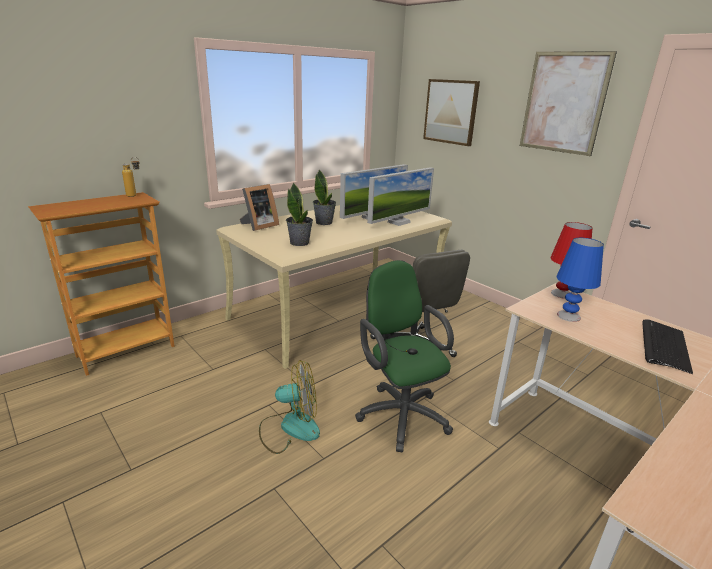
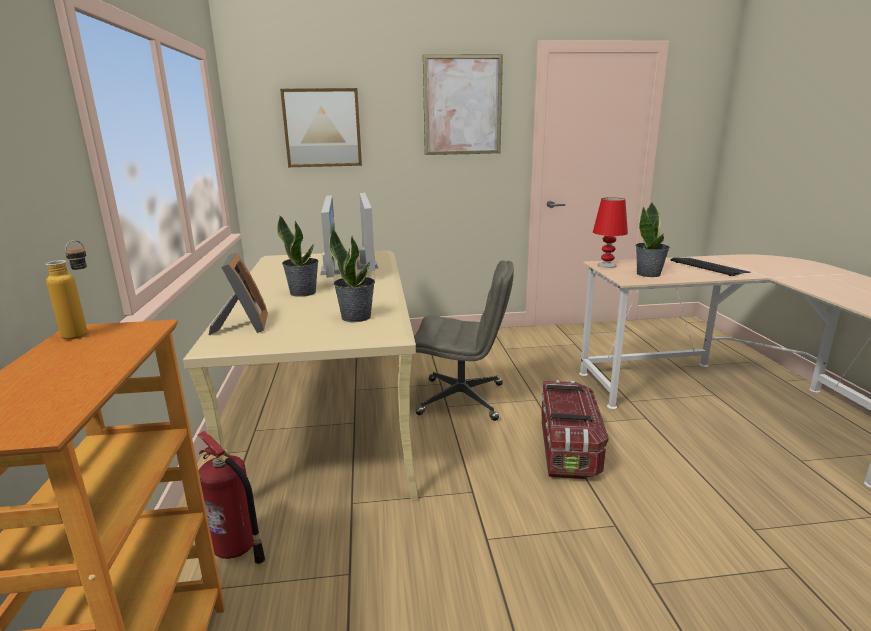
camera: 55 degrees left, 5 degrees down
fan [259,360,320,454] -> none
green office chair [355,260,454,452] -> storage box [542,380,608,479]
blue table lamp [557,238,604,322] -> potted plant [635,203,670,277]
none -> fire extinguisher [198,431,265,564]

